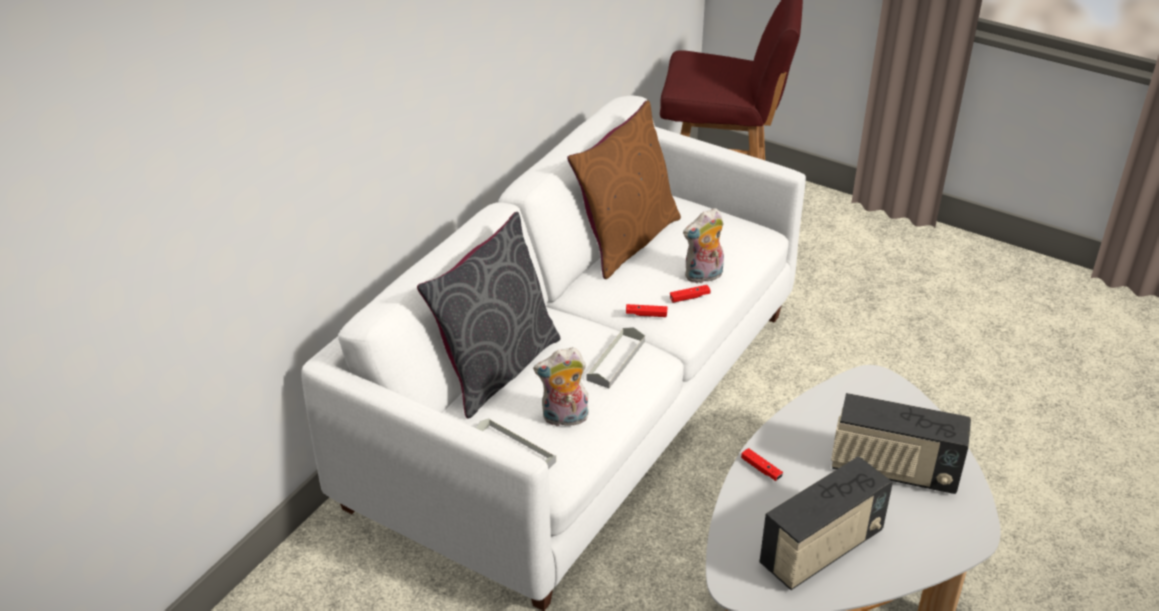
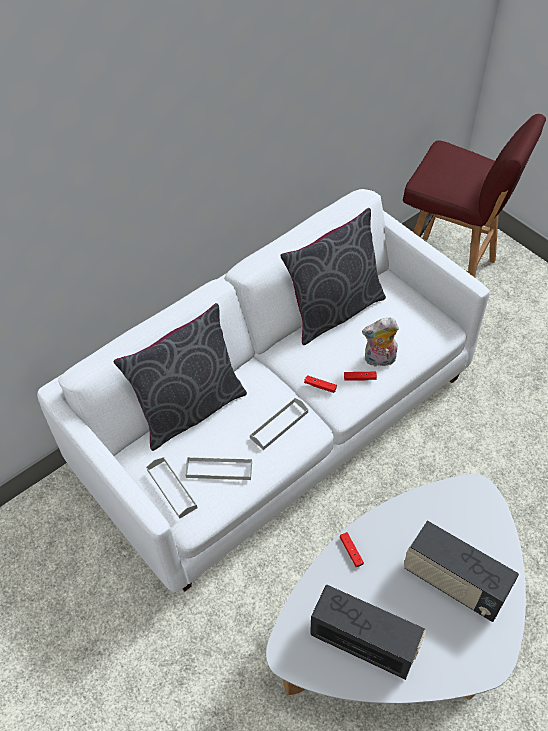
camera: 20 degrees right, 15 degrees up
plush toy [533,347,590,426] -> grey tray [185,457,252,480]
brown pillow [567,100,681,279] -> grey pillow [280,208,386,345]
radio [760,456,893,590] -> radio turned 135 degrees counterclockwise [310,585,426,680]

